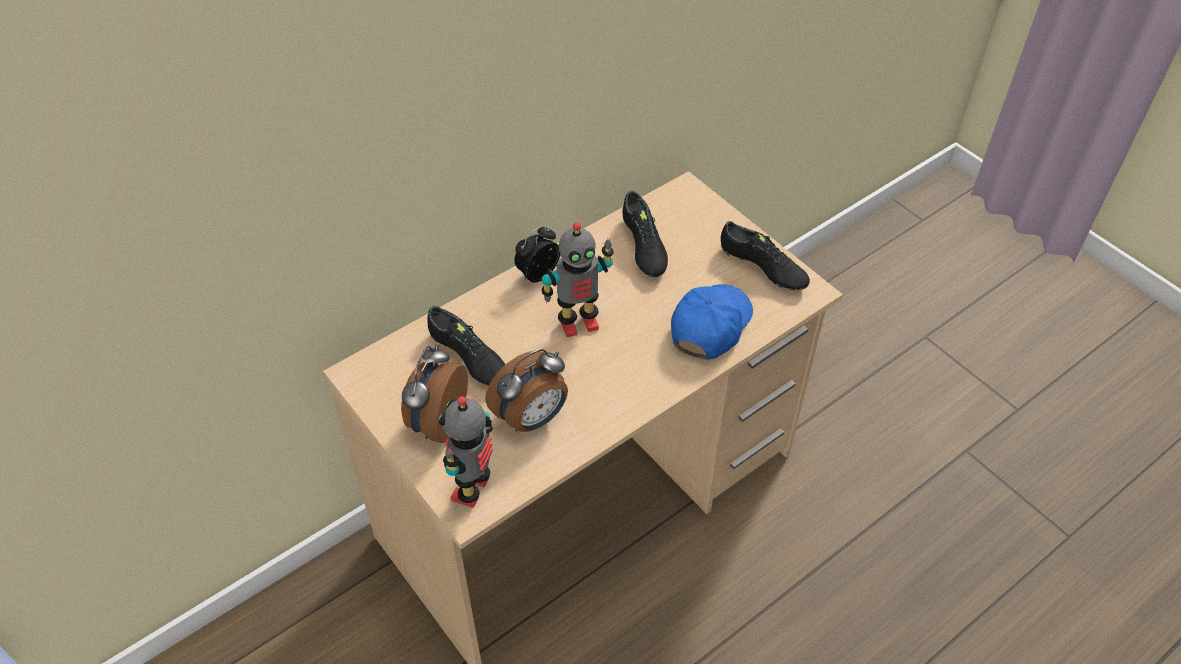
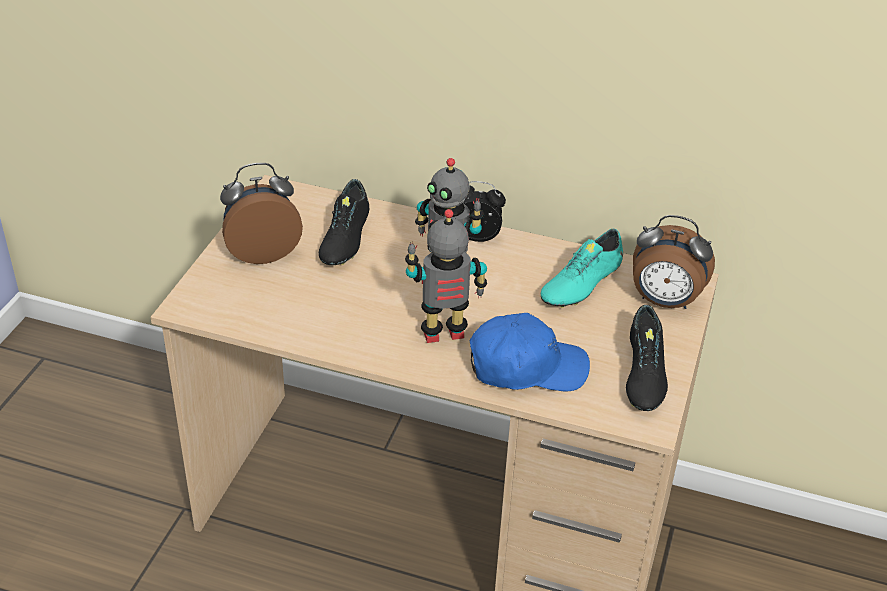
camera: 55 degrees right, 10 degrees down
toy robot [439,396,493,508] -> toy robot moved to [405,209,487,343]
alarm clock [485,349,568,432] -> alarm clock moved to [633,215,715,309]
black shoe [623,191,668,277] -> turquoise shoe [541,229,623,308]

